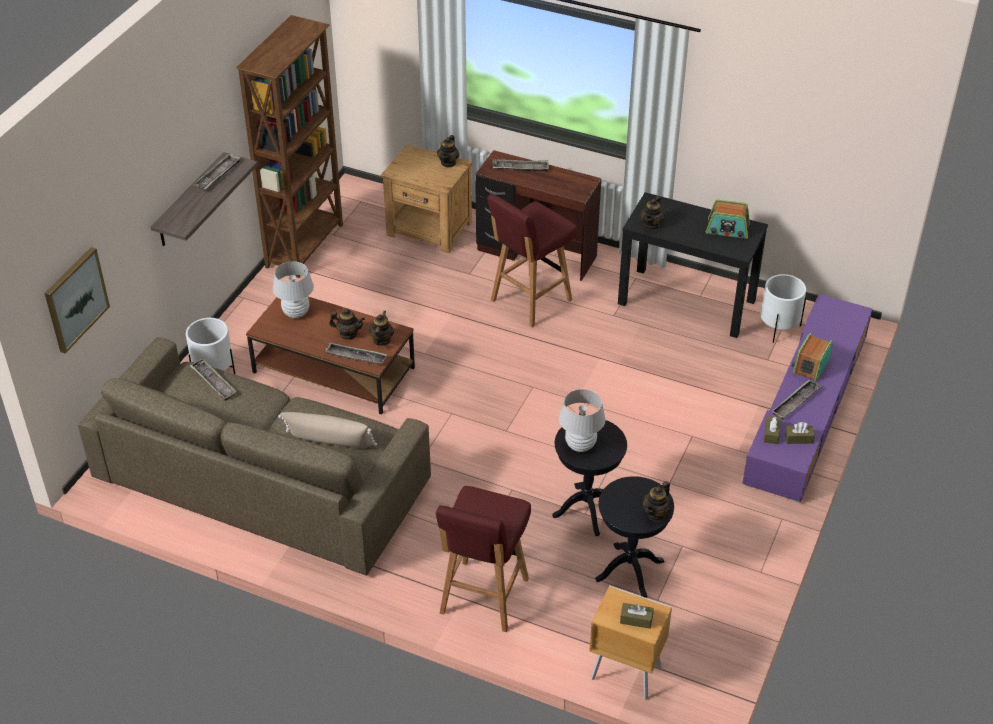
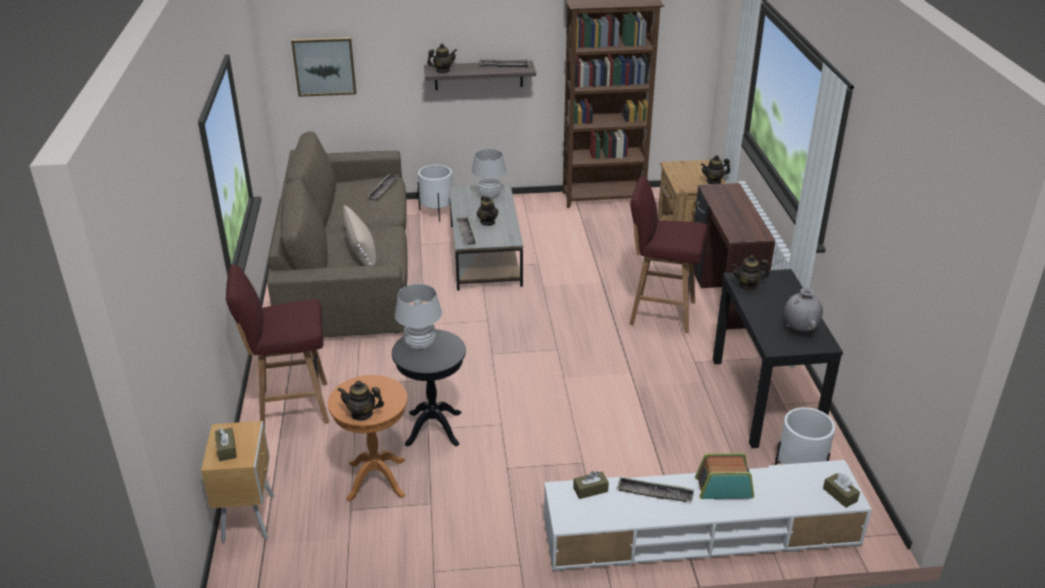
camera: 60 degrees right, 10 degrees down
brown coffee table [246,297,415,415] -> grey coffee table [449,184,523,290]
teapot [369,311,394,346] -> teapot moved to [427,43,457,73]
tray [493,159,549,172] -> none
black side table [595,476,674,598] -> orange side table [328,375,407,502]
radio [706,200,750,238] -> grey vase [784,288,823,331]
purple tv stand [742,294,872,503] -> white tv stand [544,460,872,571]
brown tissue box [785,422,815,444] -> brown tissue box moved to [823,473,860,508]

